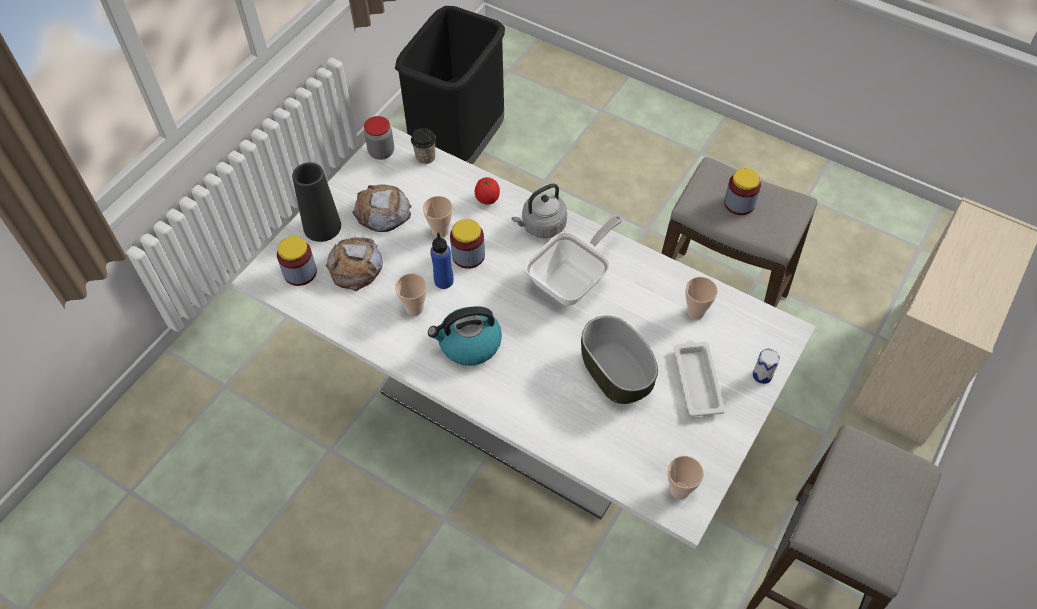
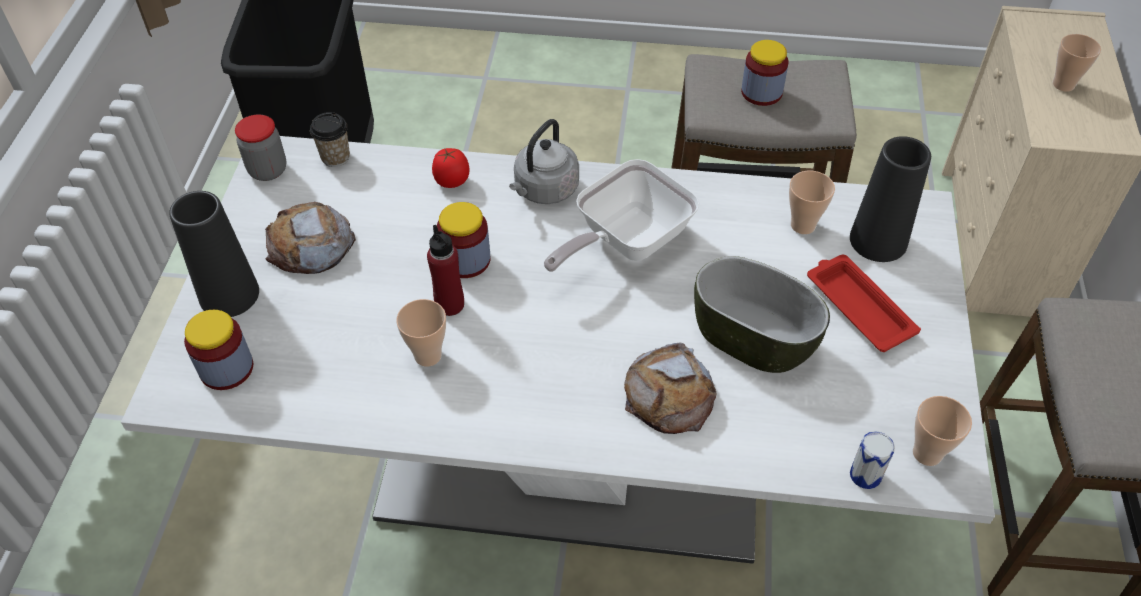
camera: 25 degrees left, 5 degrees down
bread [326,237,383,291] -> bread moved to [624,343,717,434]
cup [423,196,453,238] -> cup moved to [1053,34,1101,92]
kettle [428,306,502,366] -> none
blue bottle [430,232,454,289] -> red bottle [427,225,464,316]
frying pan [525,215,623,306] -> frying pan turned 150 degrees counterclockwise [544,159,699,272]
white tray [674,341,725,417] -> red tray [807,255,921,352]
can [753,349,780,384] -> can moved to [850,431,895,489]
none -> black vase [850,136,931,262]

